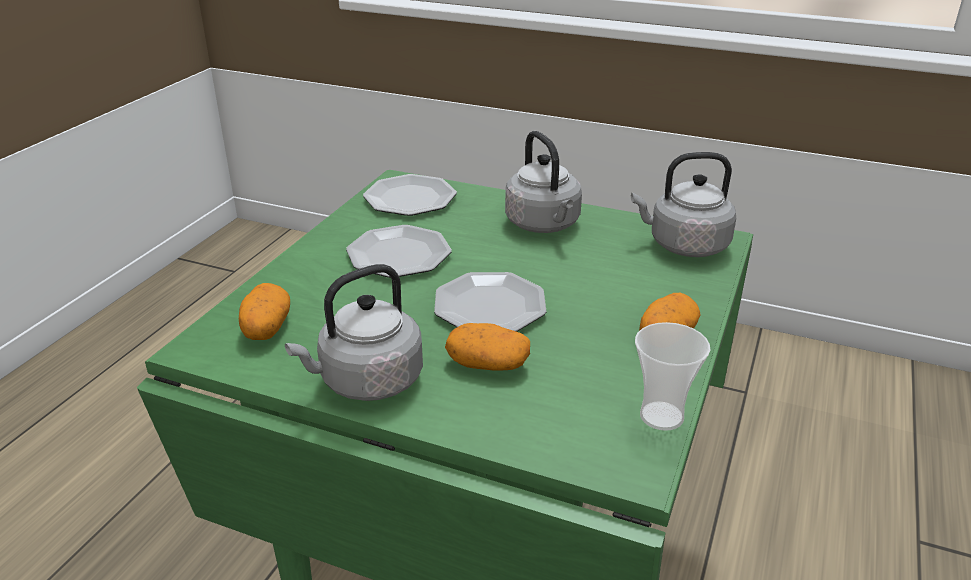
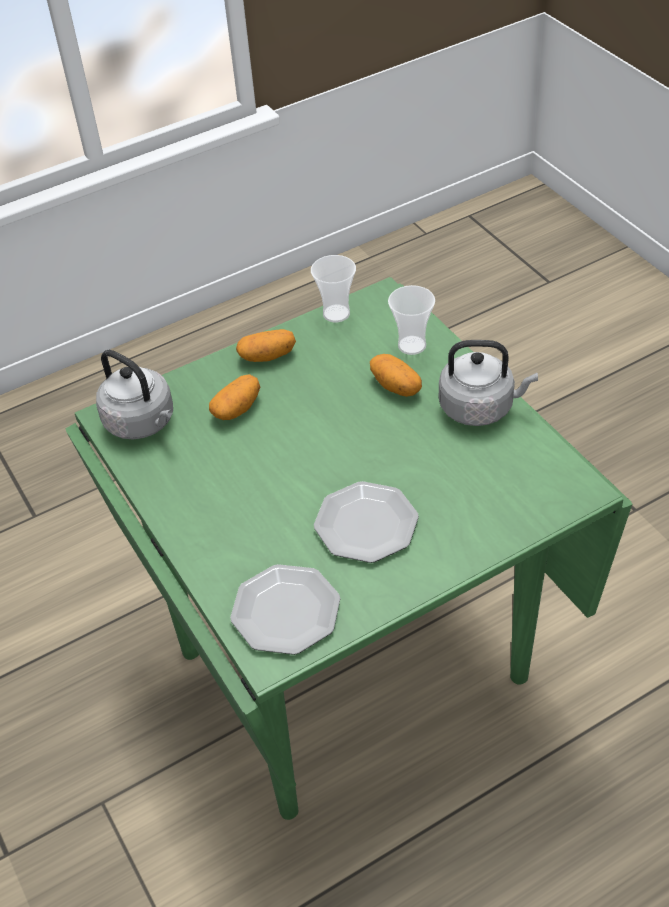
camera: 140 degrees left, 15 degrees up
potato [239,283,290,340] -> potato moved to [209,374,260,420]
plate [434,272,546,332] -> none
grey kettle [505,131,582,233] -> none
none -> cup [388,285,435,355]

